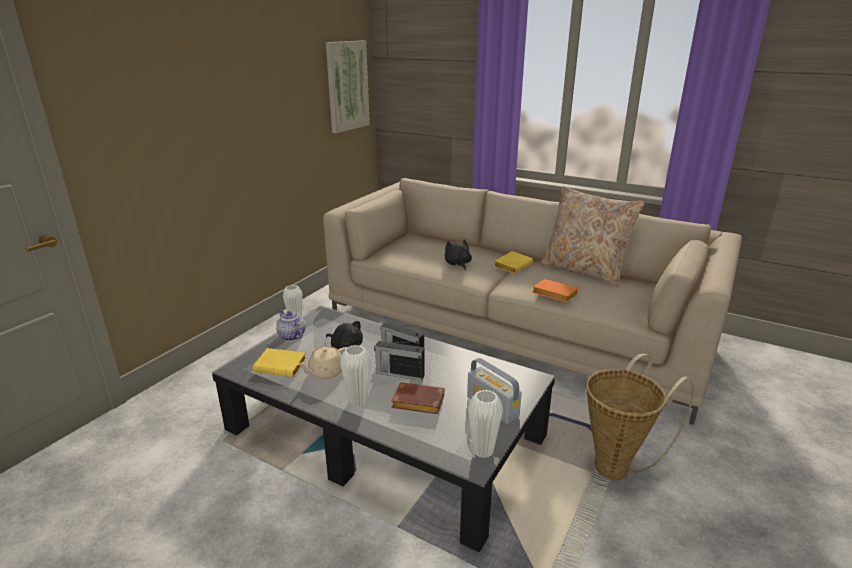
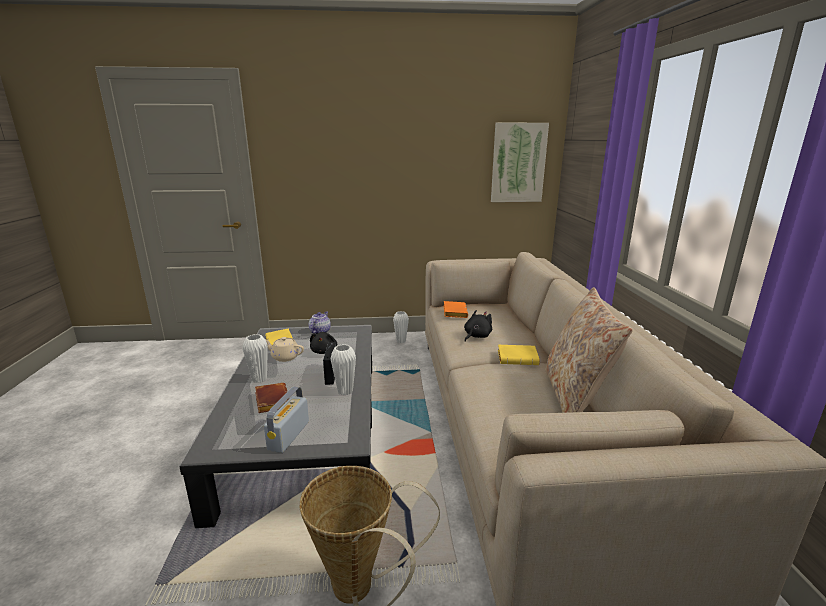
camera: 55 degrees right, 5 degrees down
radio [374,341,425,381] -> none
white vase [468,390,503,458] -> white vase moved to [331,344,356,395]
orange book [532,279,579,302] -> orange book moved to [443,301,468,318]

